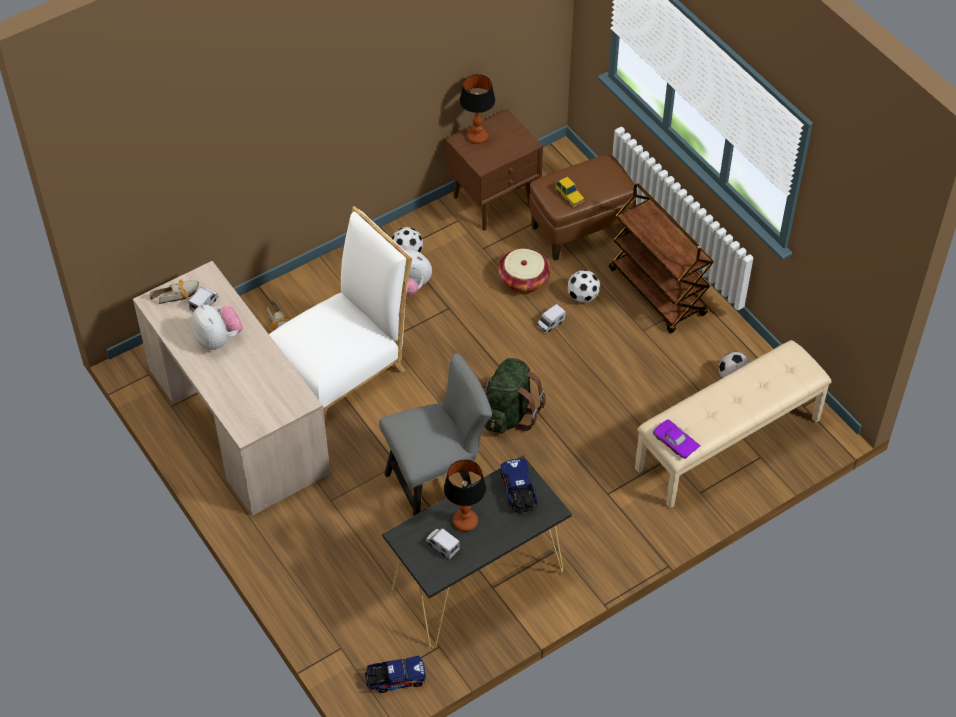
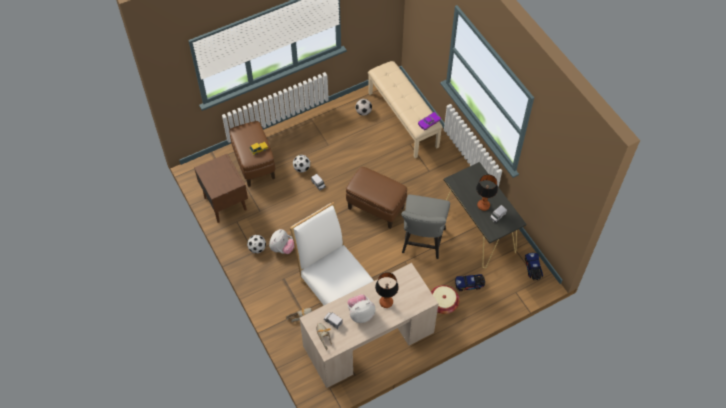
camera: 85 degrees left, 5 degrees up
grey chair [379,353,492,516] -> grey chair turned 150 degrees counterclockwise [401,195,450,259]
table lamp [460,74,495,144] -> table lamp moved to [375,272,399,308]
green backpack [481,358,546,434] -> brown ottoman [346,167,407,229]
basket [498,248,550,293] -> basket moved to [431,285,460,314]
toy truck [501,459,538,513] -> toy truck moved to [455,274,485,291]
brown cart [609,183,714,333] -> none

